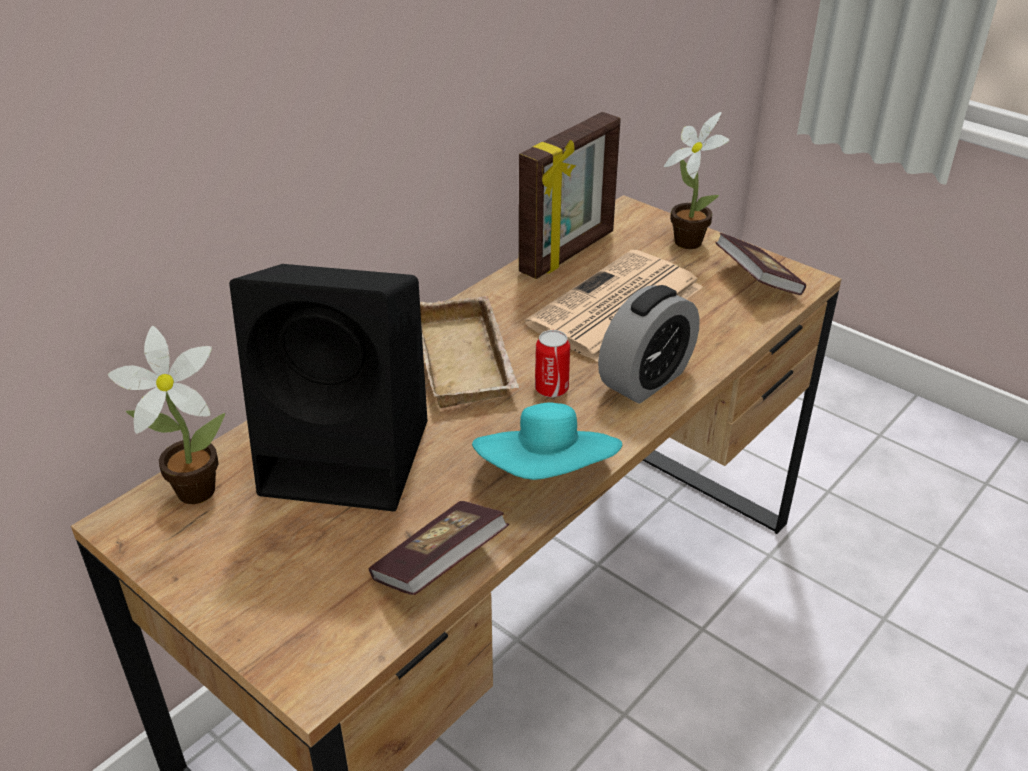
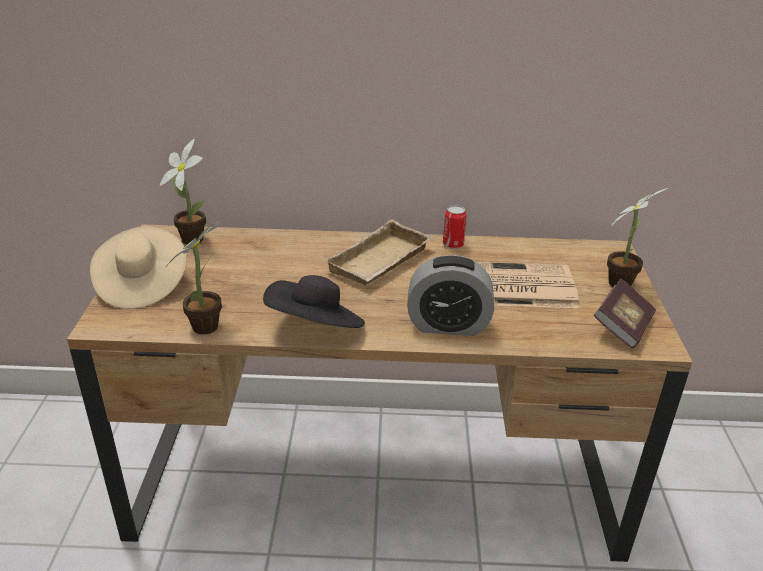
camera: 50 degrees right, 5 degrees down
black speaker [229,264,427,511] -> none
book [369,501,509,595] -> potted plant [164,221,222,334]
turquoise hat [472,403,622,480] -> black hat [263,275,365,328]
picture frame [519,112,621,279] -> none
can [535,330,570,398] -> can moved to [443,205,467,249]
none -> beige hat [90,226,187,309]

